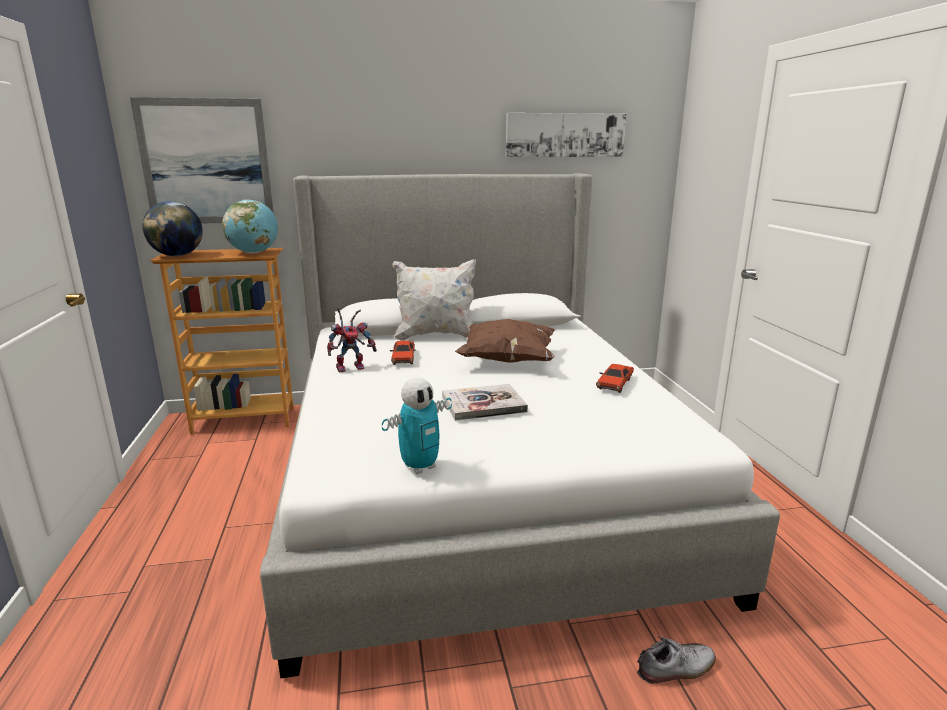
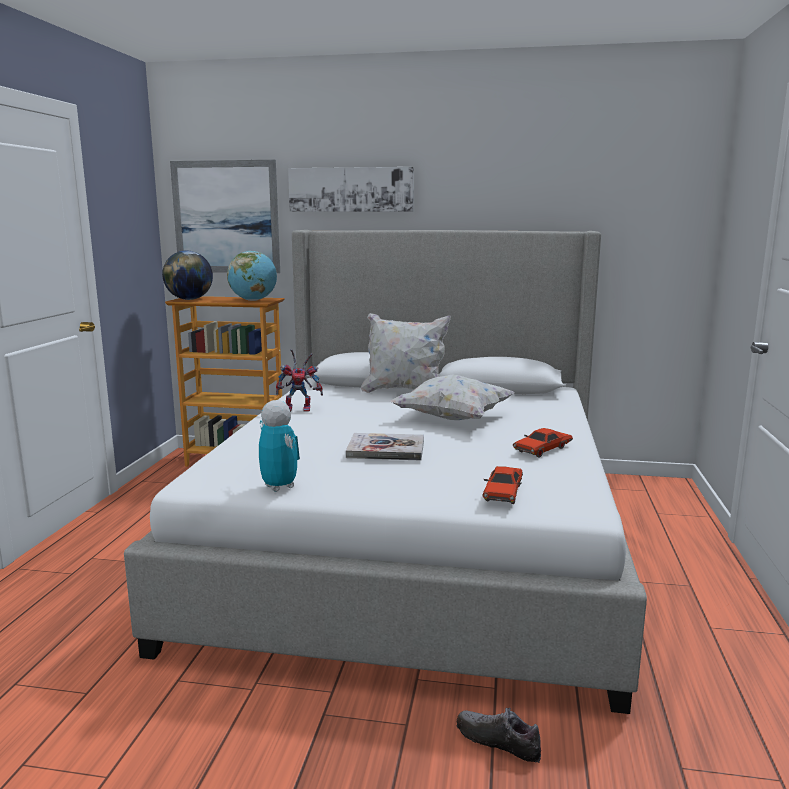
camera: 20 degrees right, 5 degrees down
toy robot [382,377,452,474] -> toy robot turned 105 degrees counterclockwise [259,400,300,492]
red toy car [390,341,416,365] -> red toy car moved to [483,466,523,504]
brown pillow [455,319,555,362] -> white pillow [390,375,514,420]
picture [506,113,626,157] -> picture moved to [288,167,414,212]
shoe [637,637,716,684] -> shoe turned 150 degrees counterclockwise [457,707,541,764]

